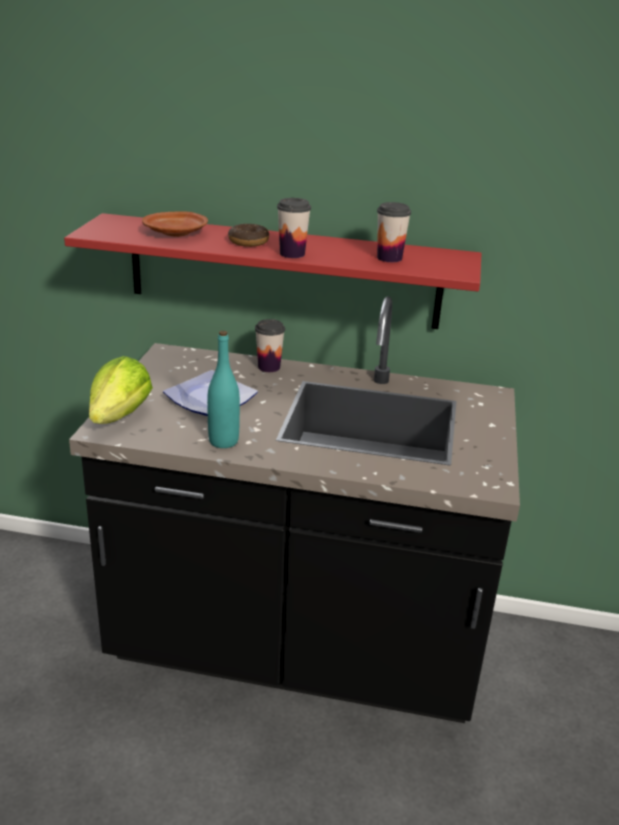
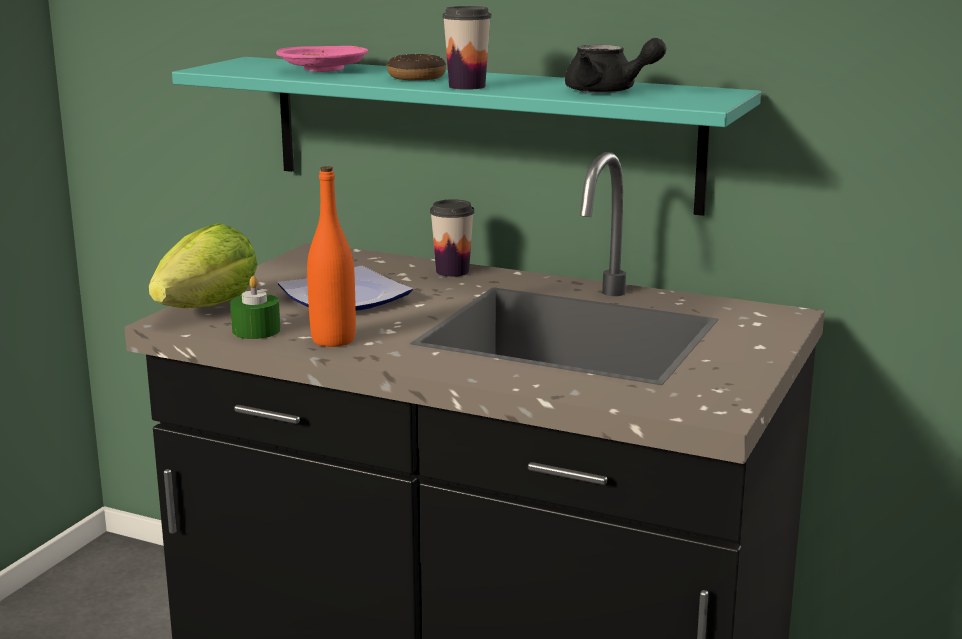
camera: 15 degrees right, 10 degrees down
red shelf [64,213,481,329] -> turquoise shelf [172,57,761,216]
brown plate [142,212,208,237] -> pink plate [276,46,368,72]
turquoise bottle [207,331,240,448] -> orange bottle [307,166,356,347]
cup [377,202,411,262] -> black teapot [565,38,666,93]
none -> green candle [230,276,281,339]

